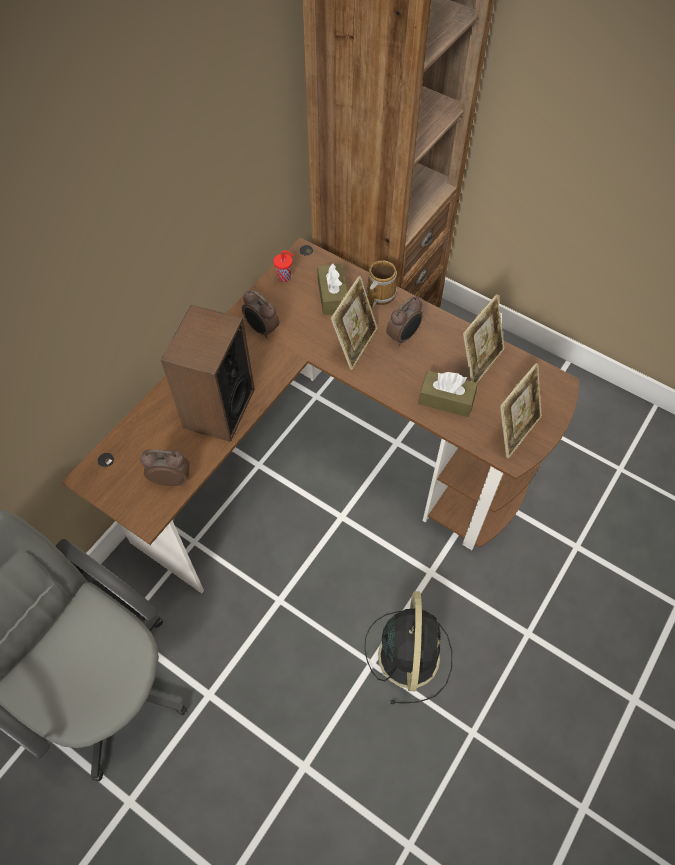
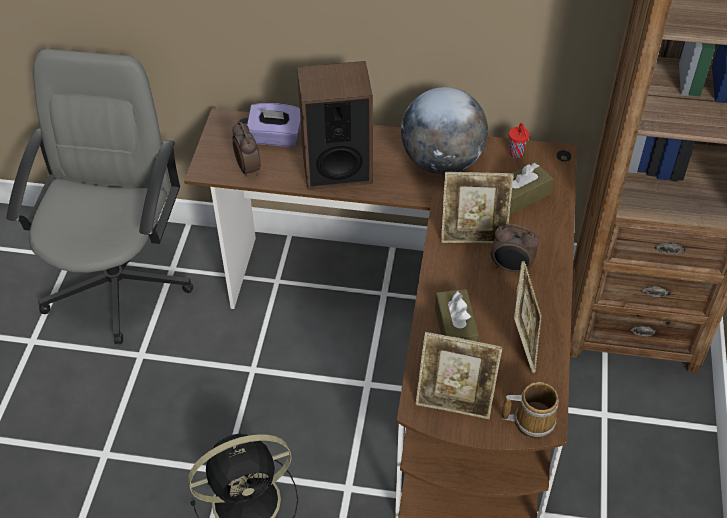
camera: 65 degrees right, 10 degrees down
alarm clock [242,290,279,339] -> globe [401,87,488,175]
mug [366,260,397,308] -> mug moved to [502,382,559,439]
picture frame [463,294,505,383] -> picture frame turned 90 degrees counterclockwise [514,261,542,373]
none -> purple tissue box [247,103,301,147]

